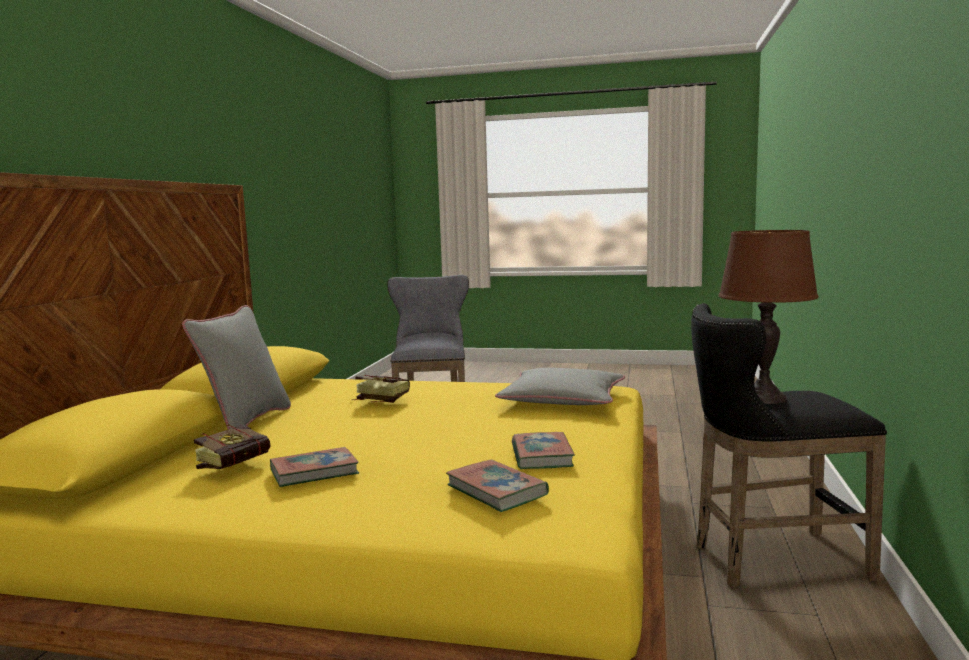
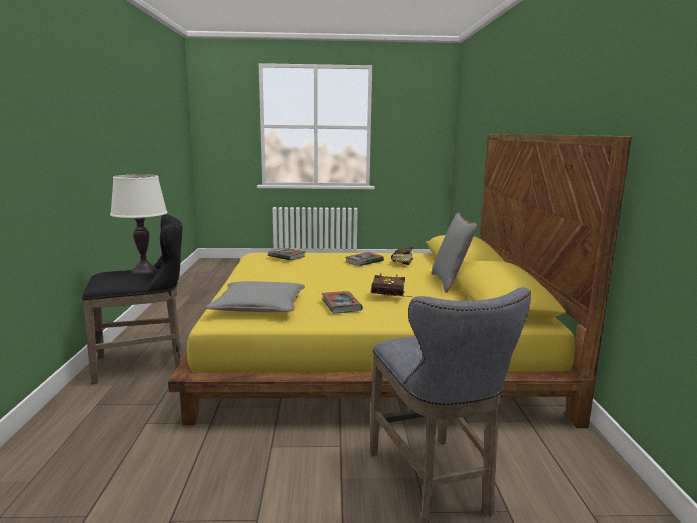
camera: 165 degrees right, 5 degrees up
book [512,432,575,469] -> book moved to [322,291,363,313]
brown table lamp [718,230,819,404] -> white table lamp [110,174,168,275]

